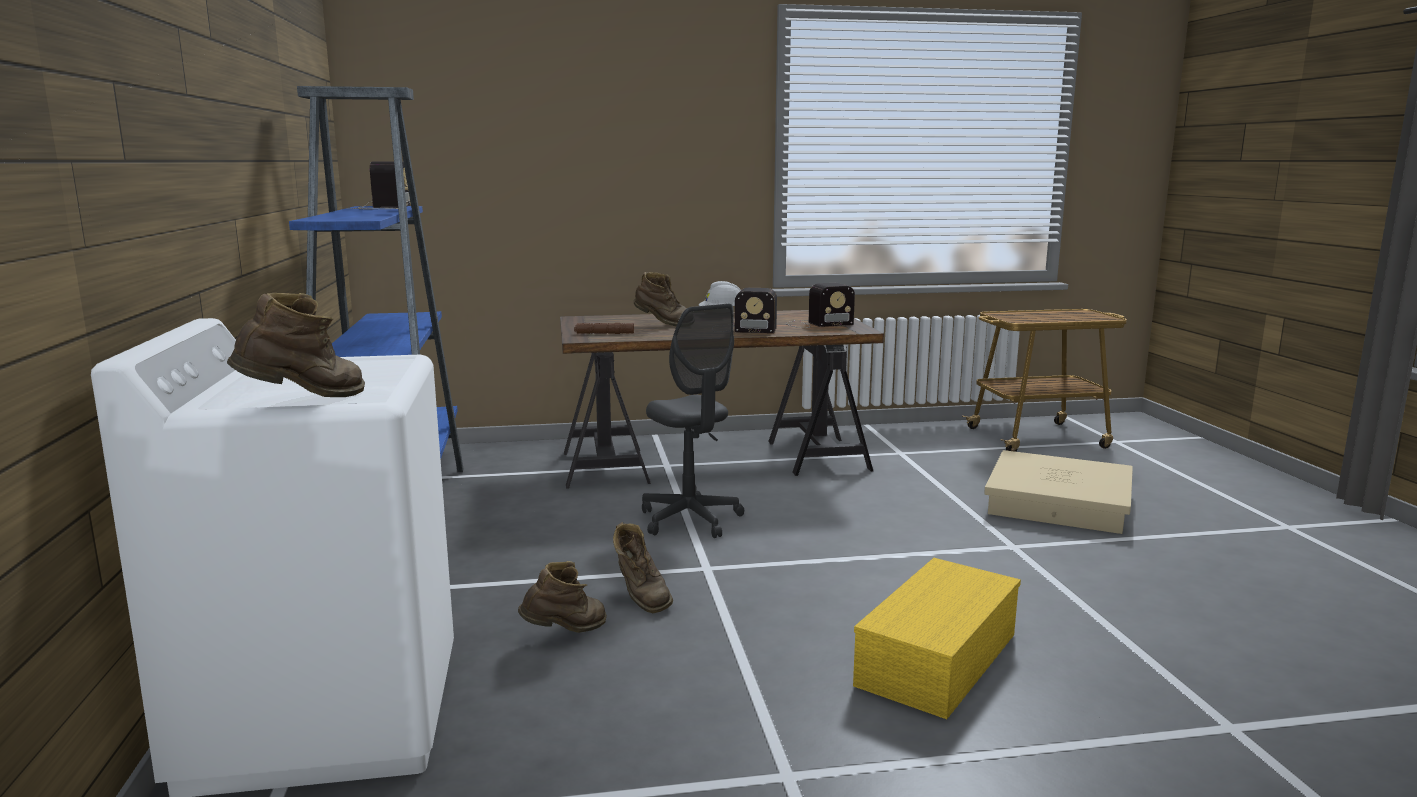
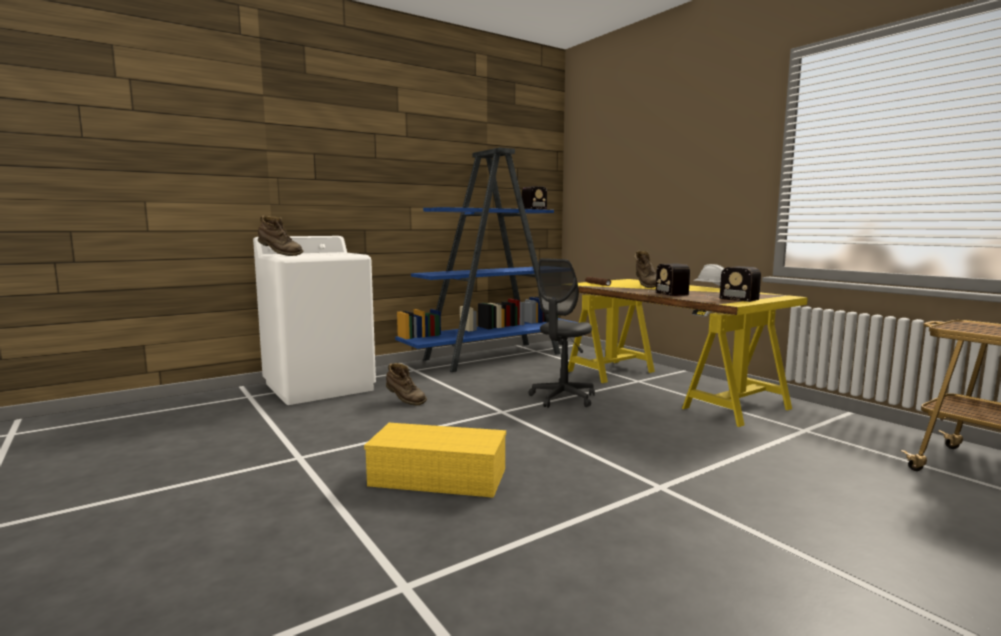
camera: 65 degrees right, 5 degrees down
brown desk [560,310,884,489] -> yellow desk [568,279,808,427]
brown boot [613,522,673,613] -> none
beige storage box [984,450,1133,534] -> none

